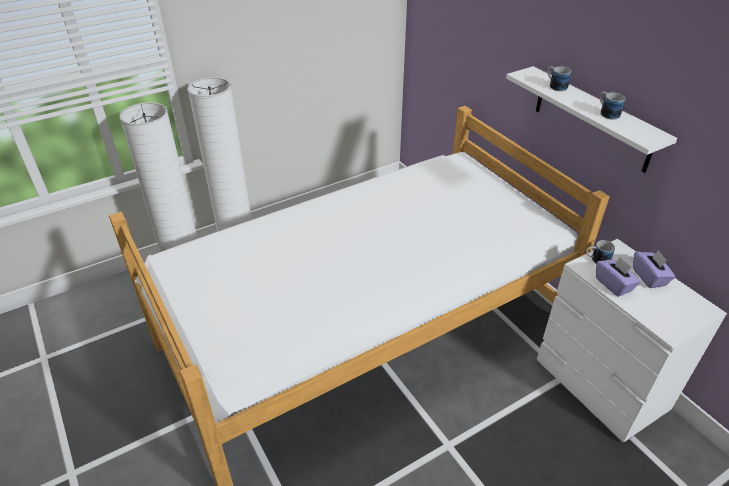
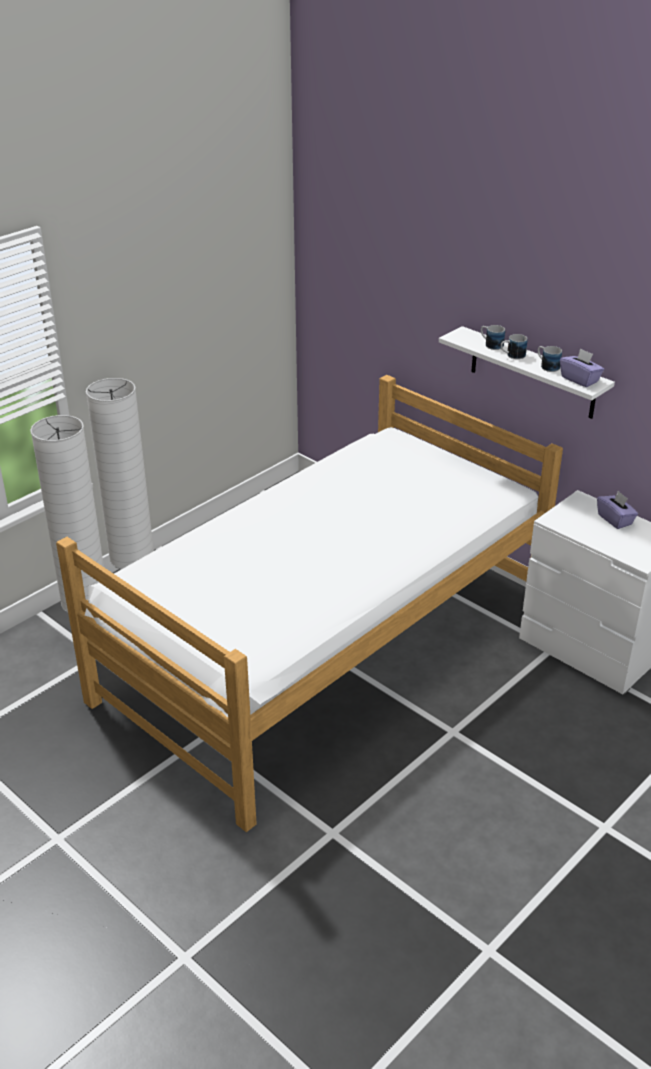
camera: 15 degrees left, 5 degrees down
mug [586,240,615,263] -> mug moved to [501,334,527,359]
purple tissue box [596,257,641,297] -> purple tissue box moved to [560,348,604,387]

